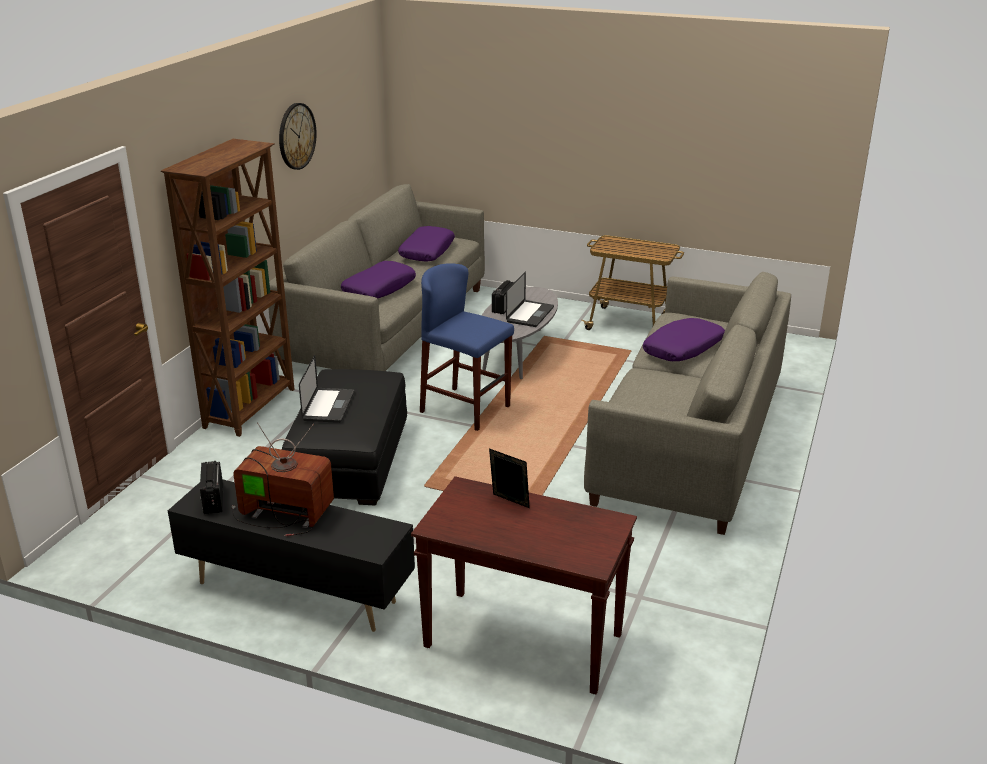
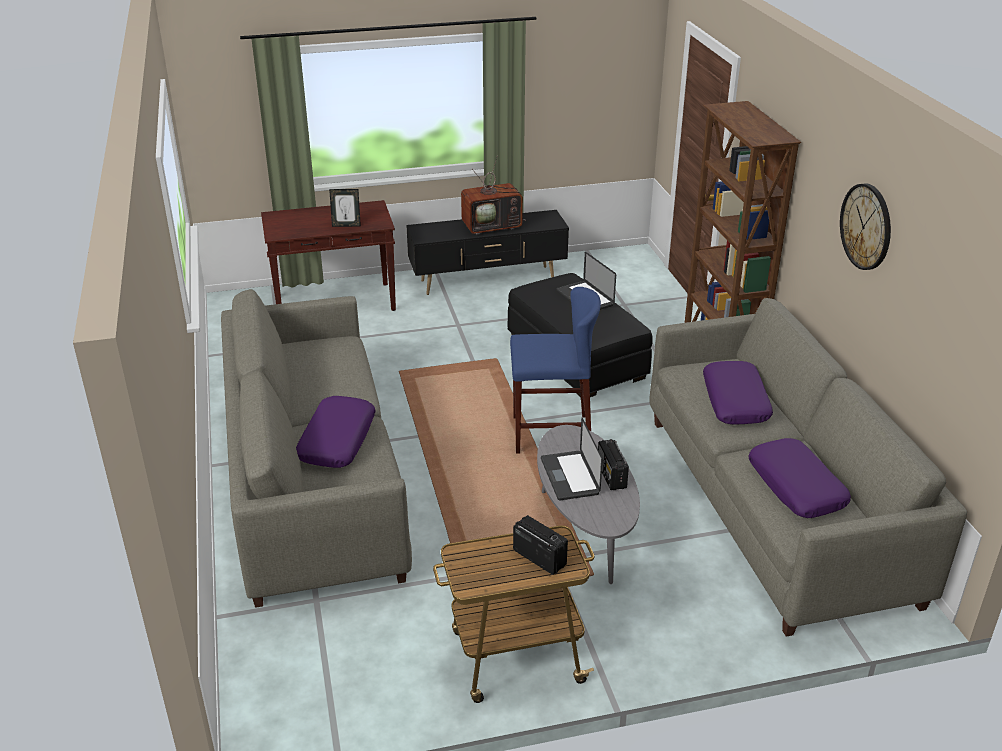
camera: 145 degrees right, 5 degrees up
radio [200,461,223,514] -> radio moved to [513,515,568,575]

